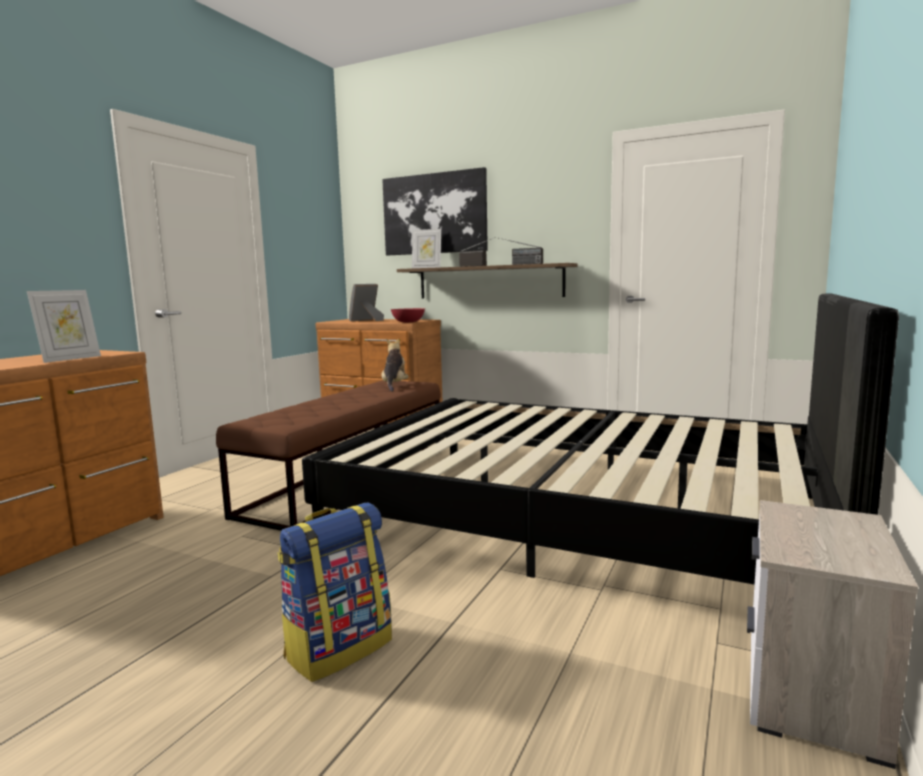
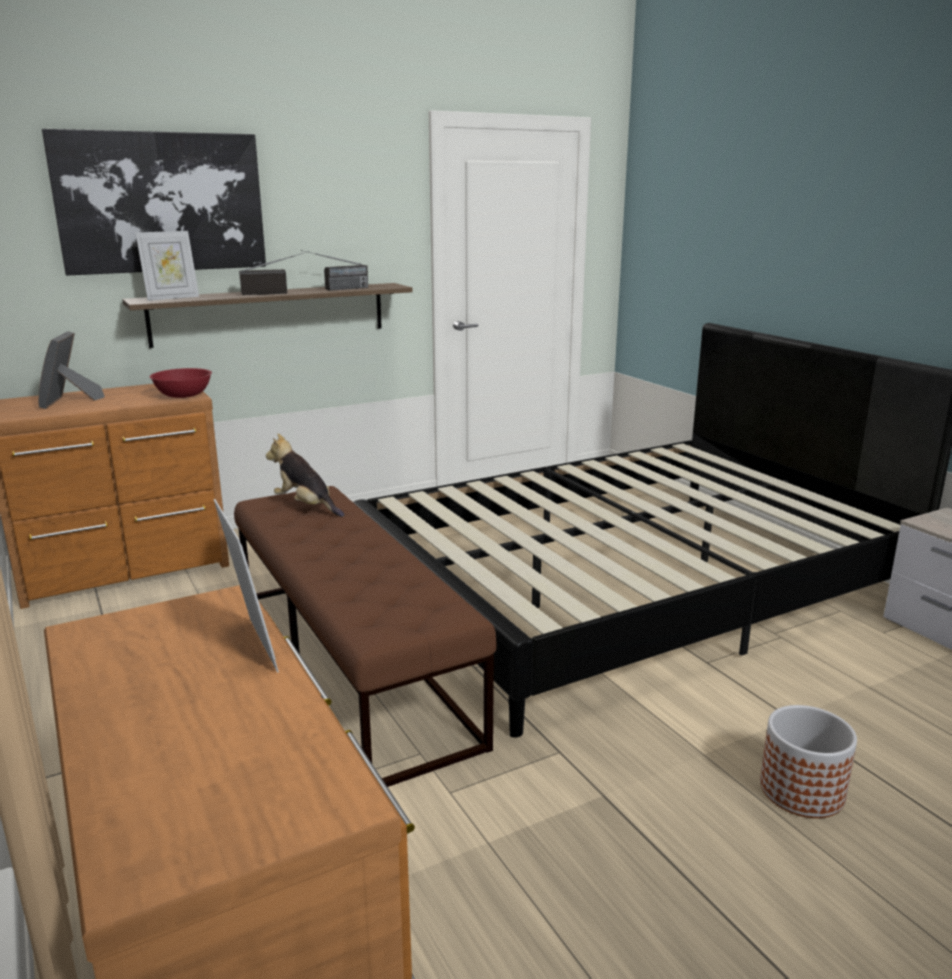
camera: 55 degrees left, 10 degrees up
backpack [277,503,392,682] -> planter [760,705,857,818]

